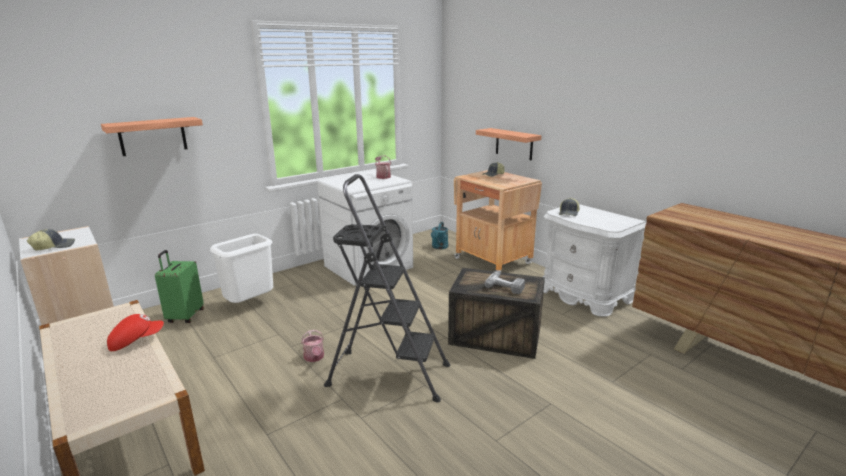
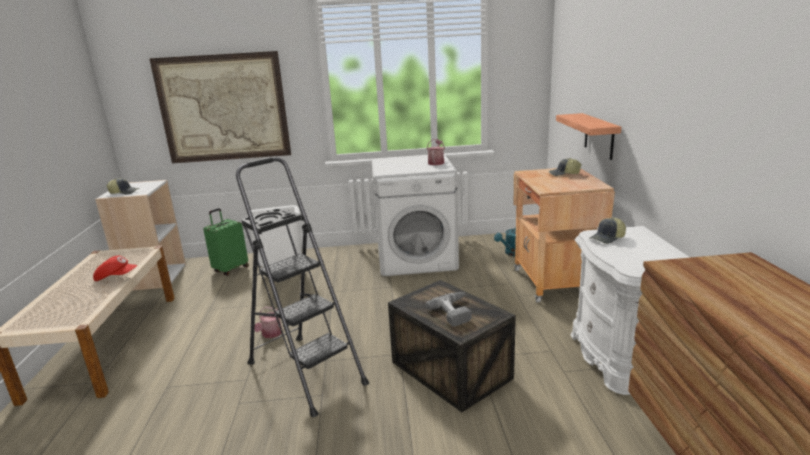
camera: 35 degrees right, 0 degrees up
shelf [101,117,203,156] -> picture [149,51,291,163]

